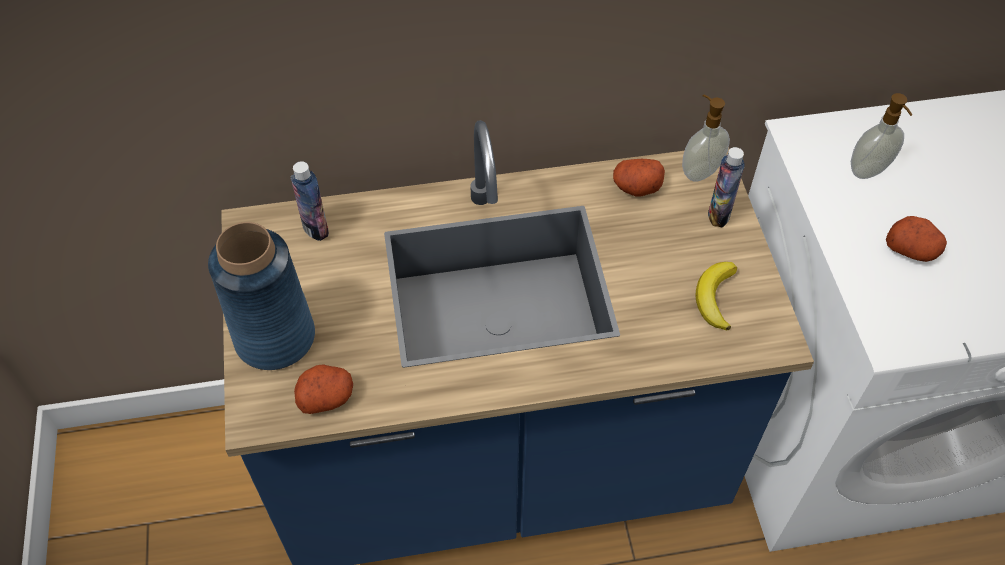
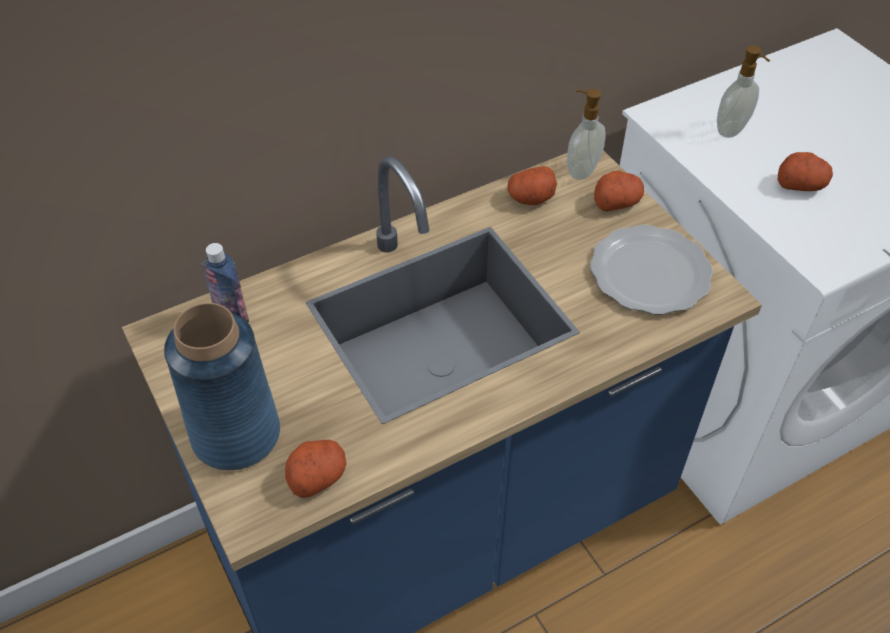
camera: 20 degrees left, 5 degrees down
banana [695,262,737,331] -> plate [590,225,713,315]
bottle [708,147,745,227] -> potato [594,171,644,211]

